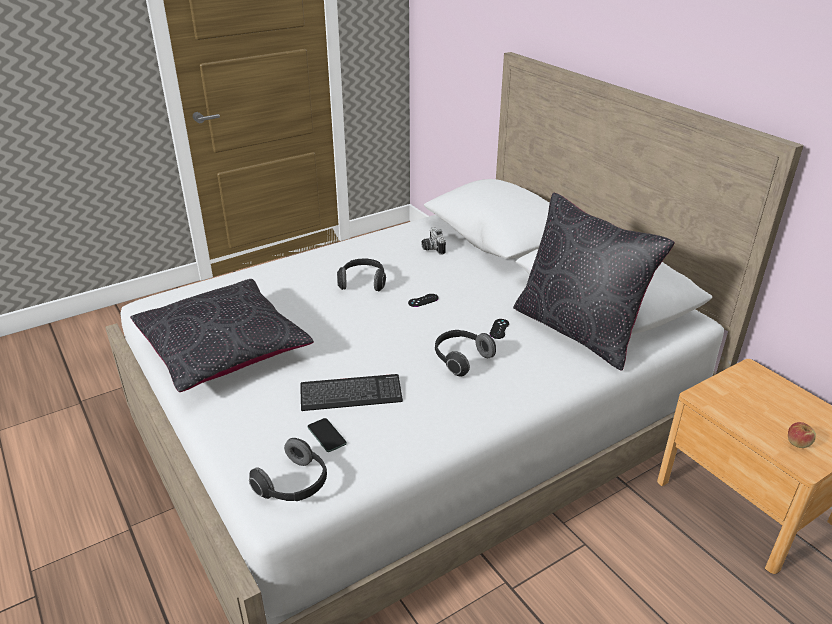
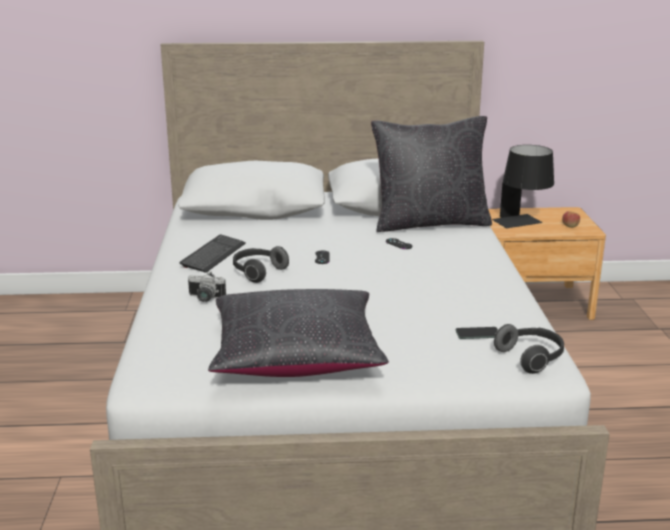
camera: 60 degrees left, 10 degrees down
keyboard [300,374,403,411] -> keyboard moved to [180,234,246,273]
camera [421,227,446,255] -> camera moved to [188,271,226,302]
headphones [435,330,496,377] -> none
none -> black table lamp [492,145,554,228]

